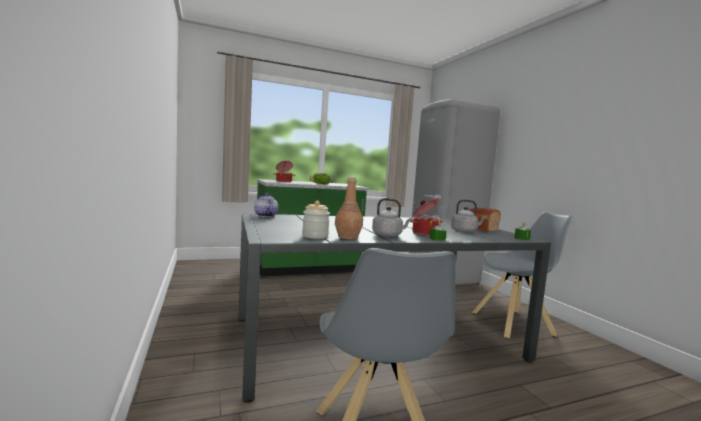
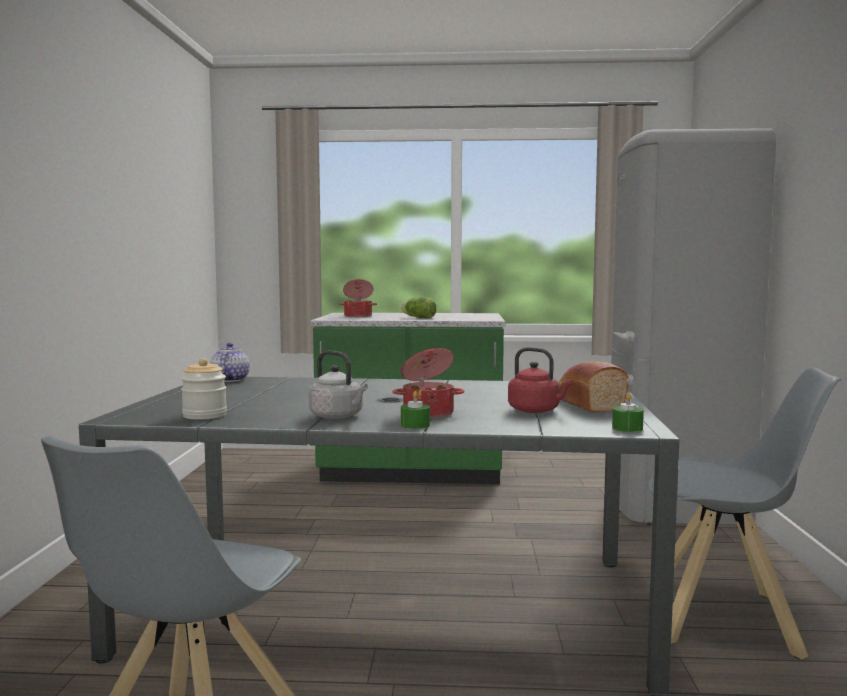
camera: 25 degrees right, 0 degrees up
brown bottle [335,177,363,239] -> none
grey kettle [451,200,487,232] -> red kettle [508,347,573,413]

